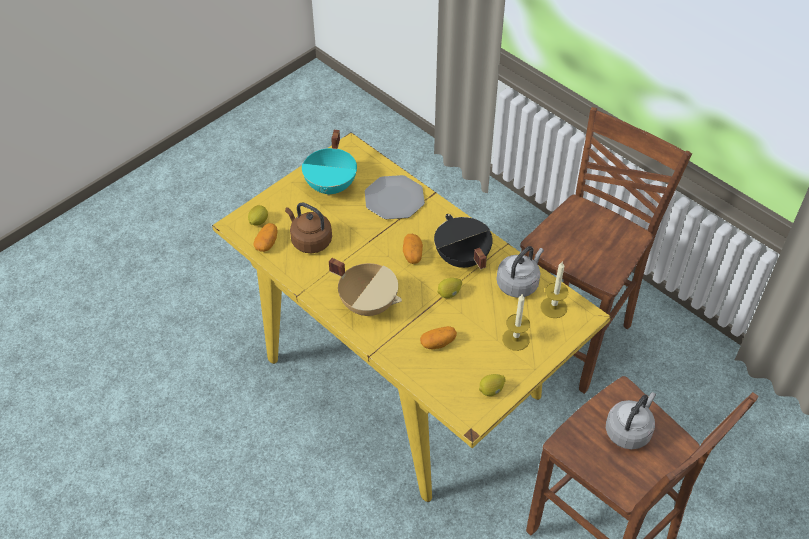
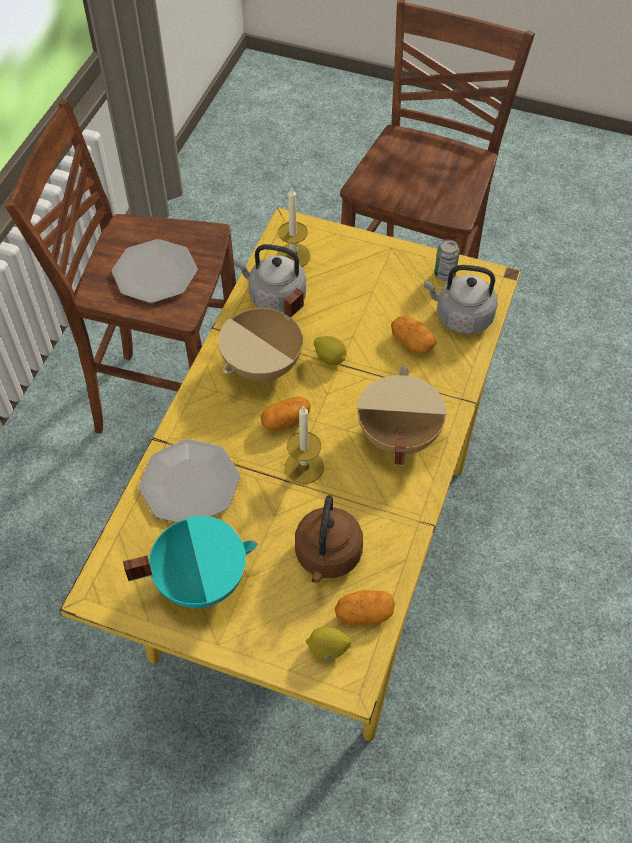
camera: 115 degrees left, 5 degrees up
black cooking pot [434,214,493,269] -> beige cooking pot [218,289,304,381]
lemon [479,374,506,396] -> can [434,240,460,281]
candle [502,294,530,351] -> candle moved to [285,405,324,484]
grey kettle [606,392,656,449] -> grey kettle moved to [424,265,498,334]
none -> plate [112,239,198,303]

